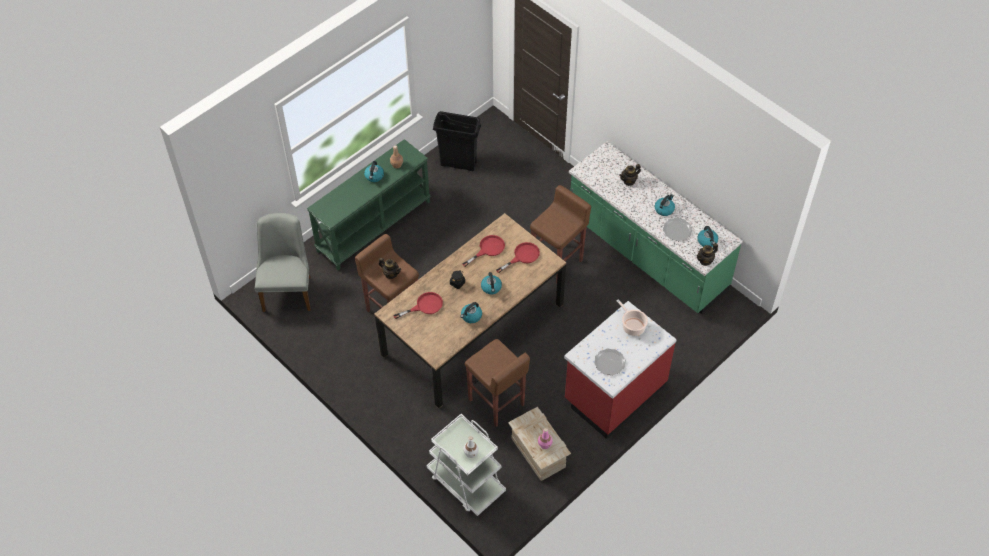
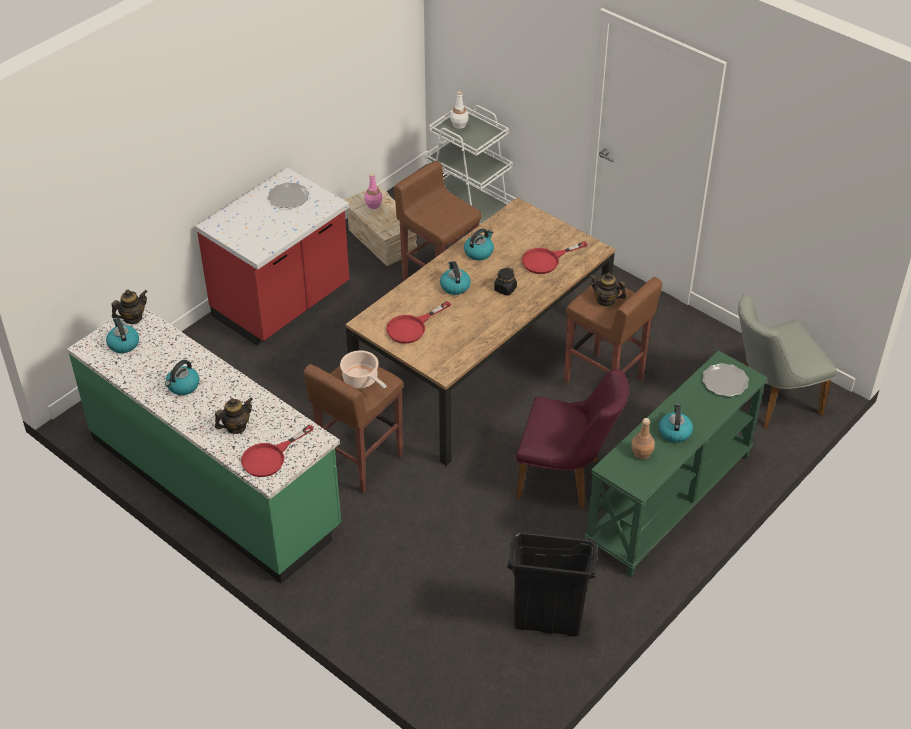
camera: 175 degrees right, 10 degrees down
grey chair [255,213,311,312] -> grey chair turned 75 degrees clockwise [738,295,837,429]
red frying pan [463,235,505,267] -> red frying pan moved to [241,425,314,477]
cooking pot [617,299,648,336] -> cooking pot moved to [340,350,387,388]
plate [663,218,692,241] -> plate moved to [702,363,749,397]
none -> purple chair [516,369,629,509]

